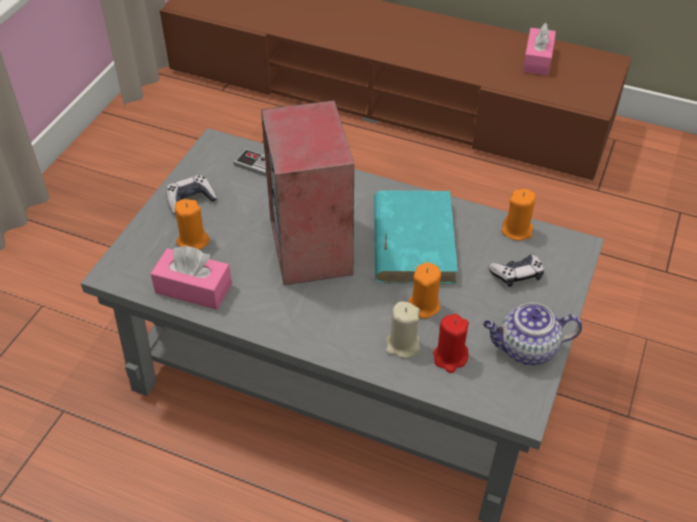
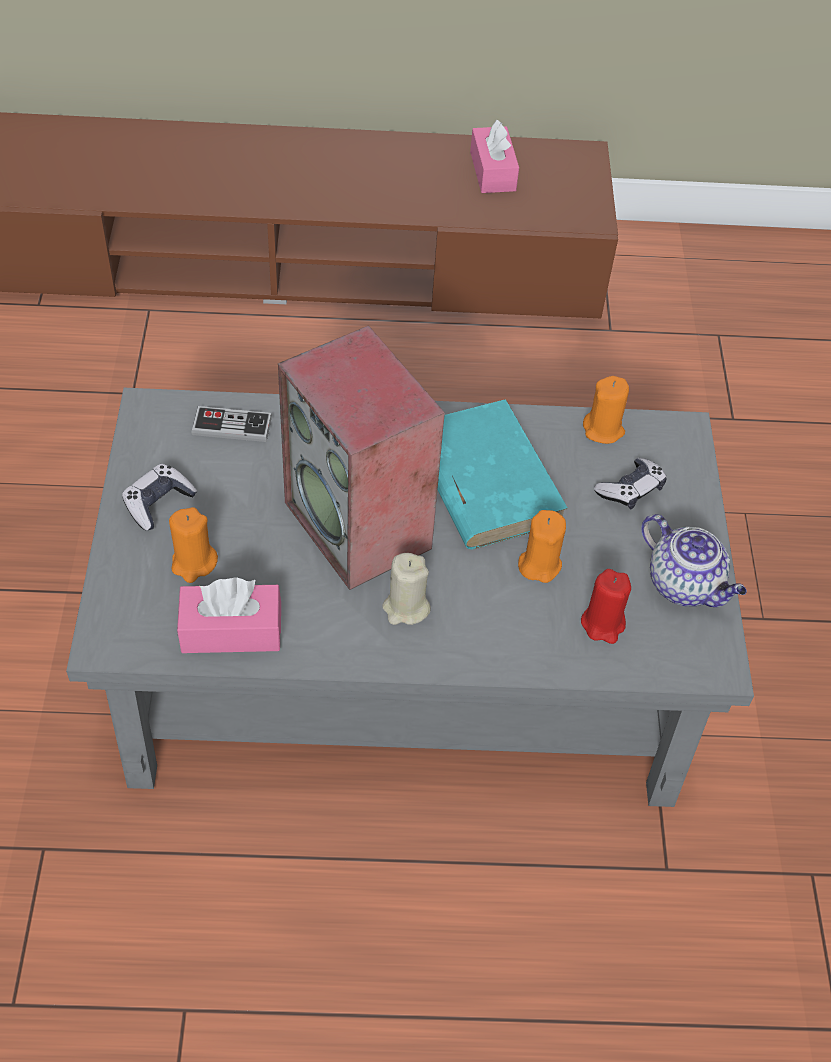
camera: 25 degrees left, 5 degrees up
beige candle [385,302,420,358] -> beige candle moved to [382,553,431,625]
teapot [483,303,582,365] -> teapot turned 105 degrees counterclockwise [641,514,747,607]

